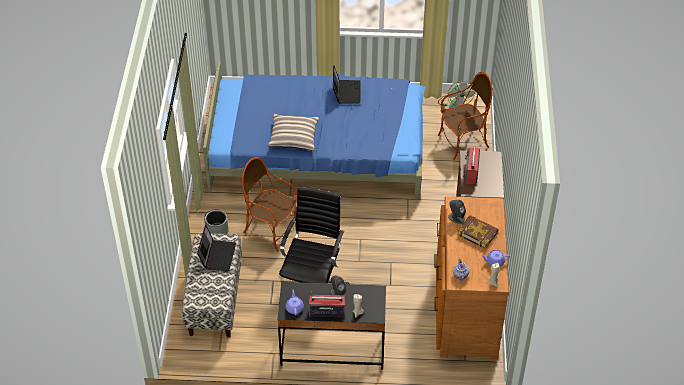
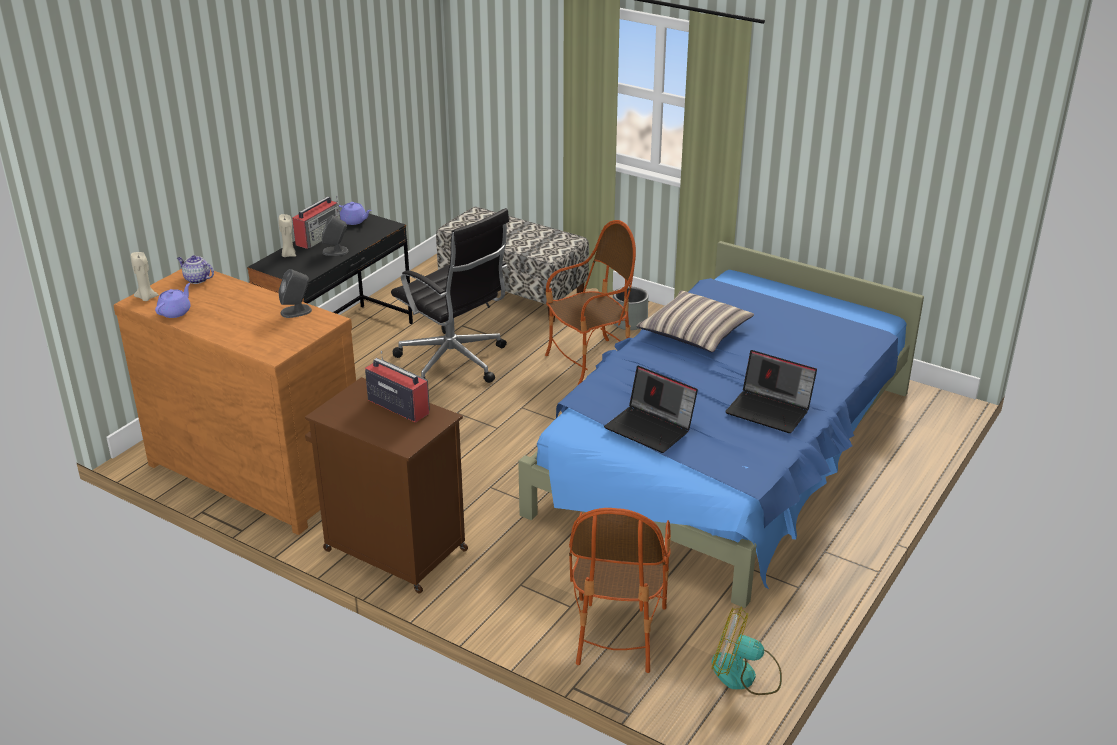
camera: 120 degrees right, 15 degrees down
laptop [197,225,236,271] -> laptop moved to [604,366,698,453]
book [457,215,499,249] -> none

